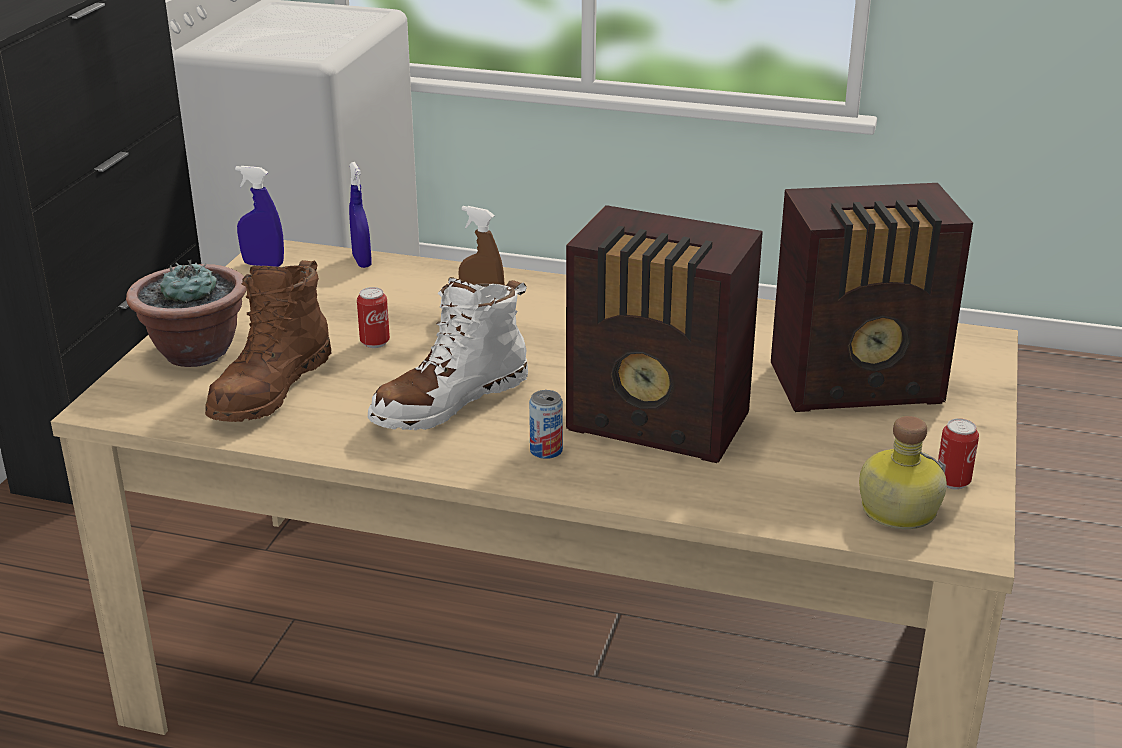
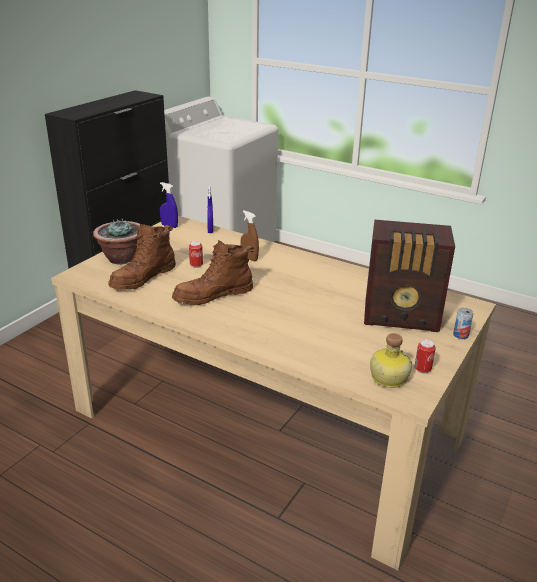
camera: 15 degrees right, 0 degrees up
white boot [368,277,528,430] -> brown boot [172,240,255,305]
can [529,390,563,459] -> can moved to [453,307,473,339]
radio [566,205,763,463] -> none

